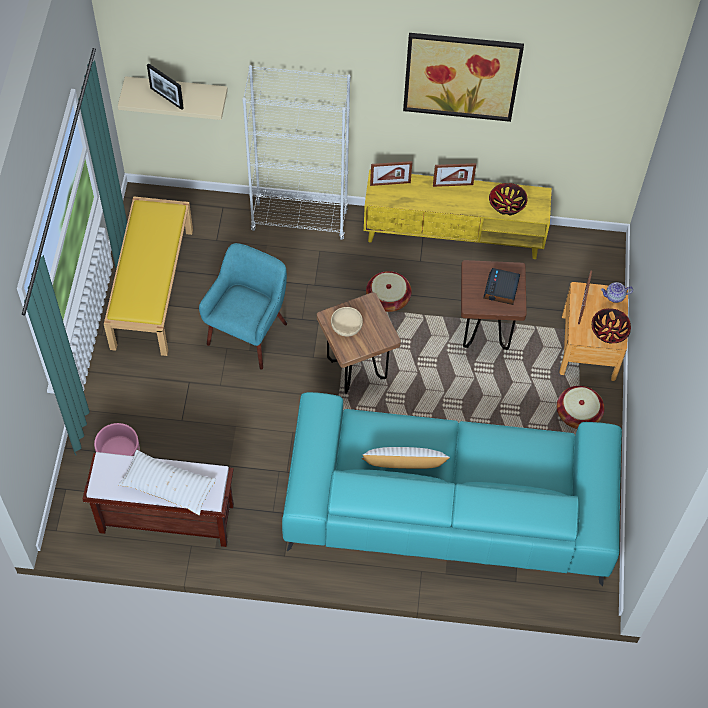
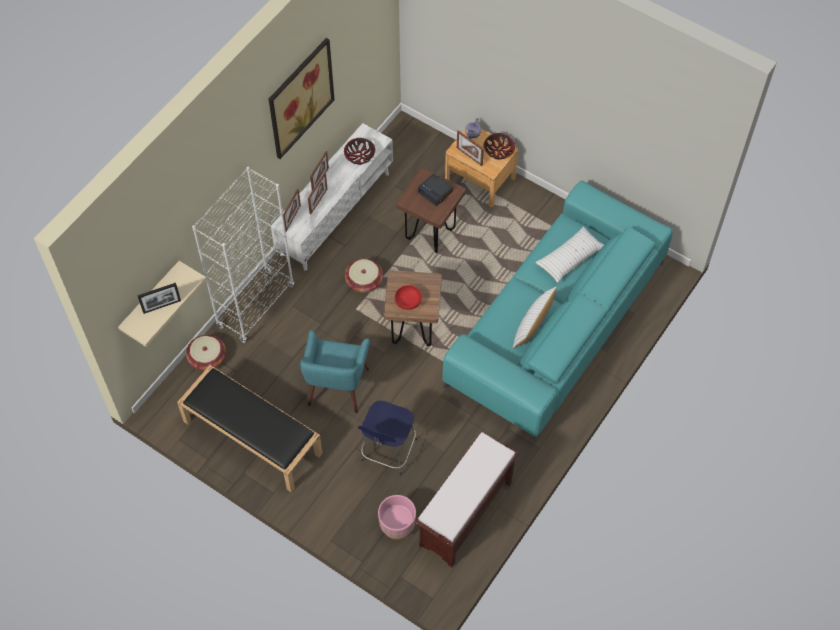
camera: 60 degrees left, 0 degrees up
yellow bench [104,196,193,356] -> black bench [177,365,323,493]
white pillow [118,450,216,515] -> white pillow moved to [535,227,604,283]
turquoise armchair [199,243,287,369] -> turquoise armchair turned 135 degrees counterclockwise [300,330,370,413]
beige bowl [331,307,363,336] -> red bowl [395,285,422,310]
yellow tv stand [364,170,552,259] -> white tv stand [271,123,393,271]
basket [557,386,604,429] -> basket moved to [186,334,226,371]
none -> picture frame [308,172,327,215]
none -> blue stool [358,401,417,476]

